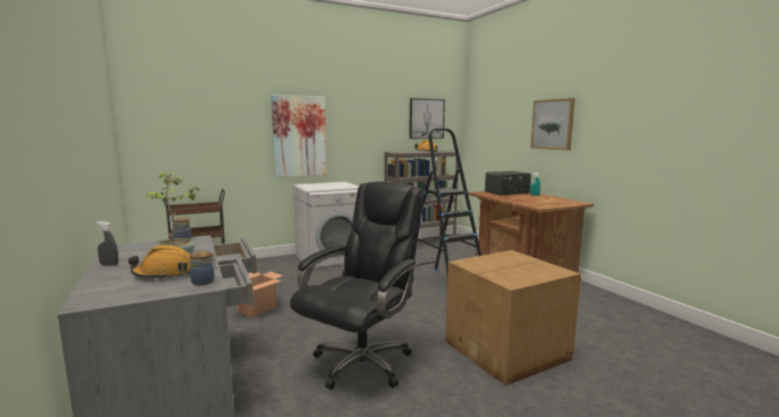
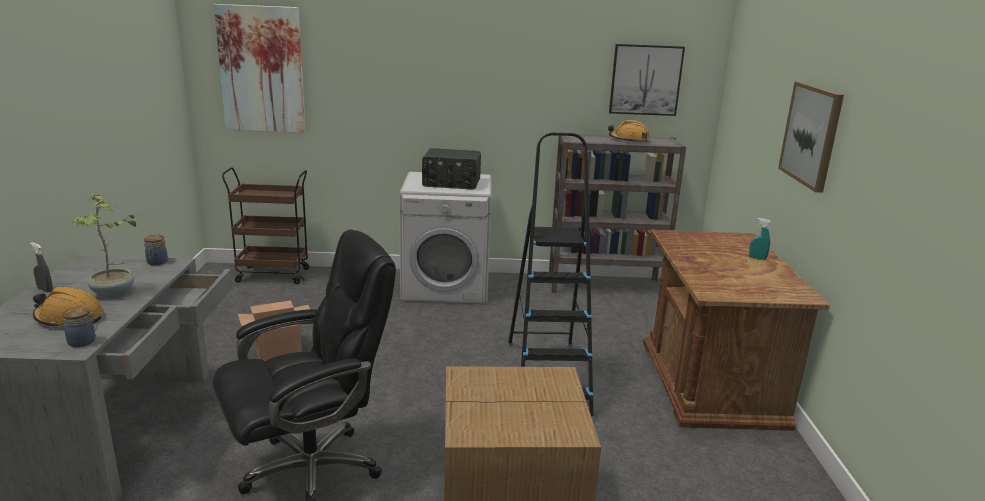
camera: 25 degrees right, 10 degrees up
picture [271,95,327,177] -> picture moved to [214,4,306,133]
radio [485,171,531,196] -> radio moved to [422,148,481,190]

